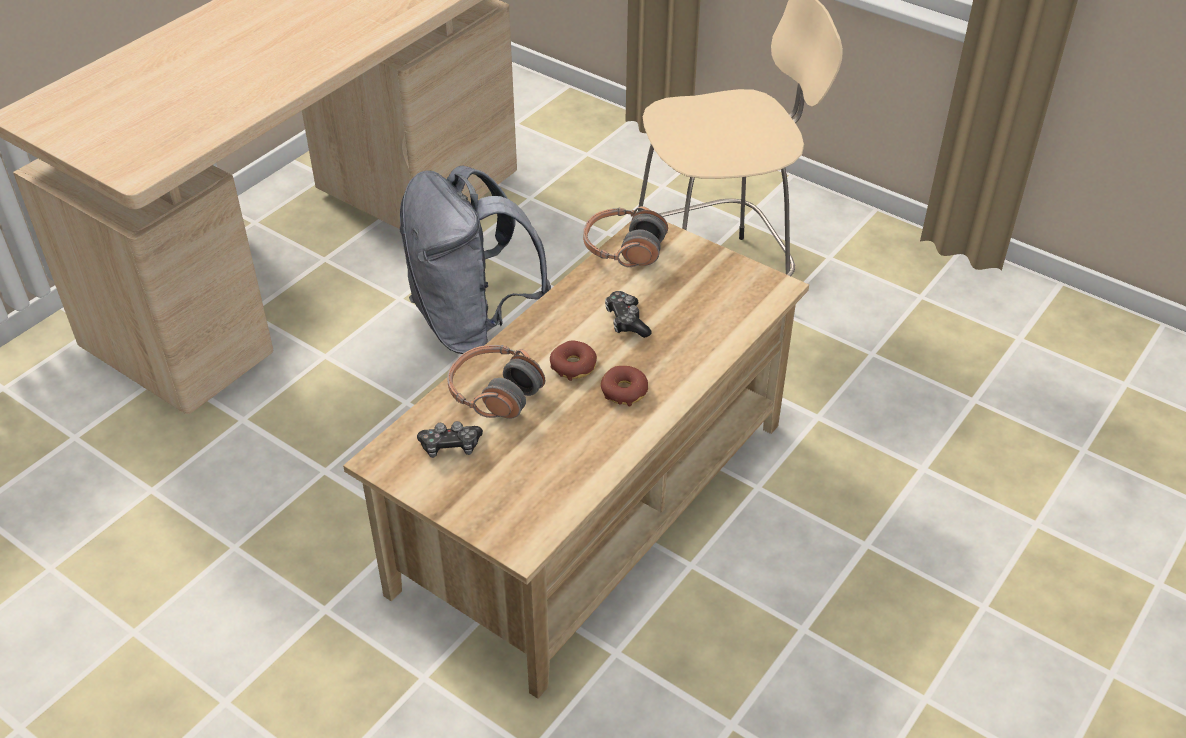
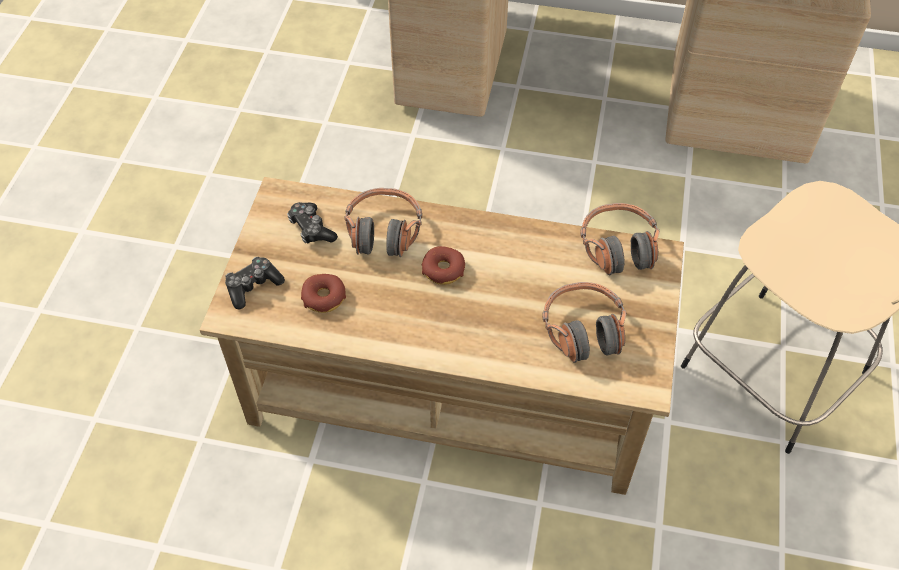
camera: 65 degrees right, 10 degrees up
grey backpack [400,165,551,354] -> none
donut [601,366,648,406] -> donut moved to [301,274,346,313]
game controller [605,291,652,338] -> game controller moved to [225,257,285,310]
none -> headphones [542,282,626,363]

